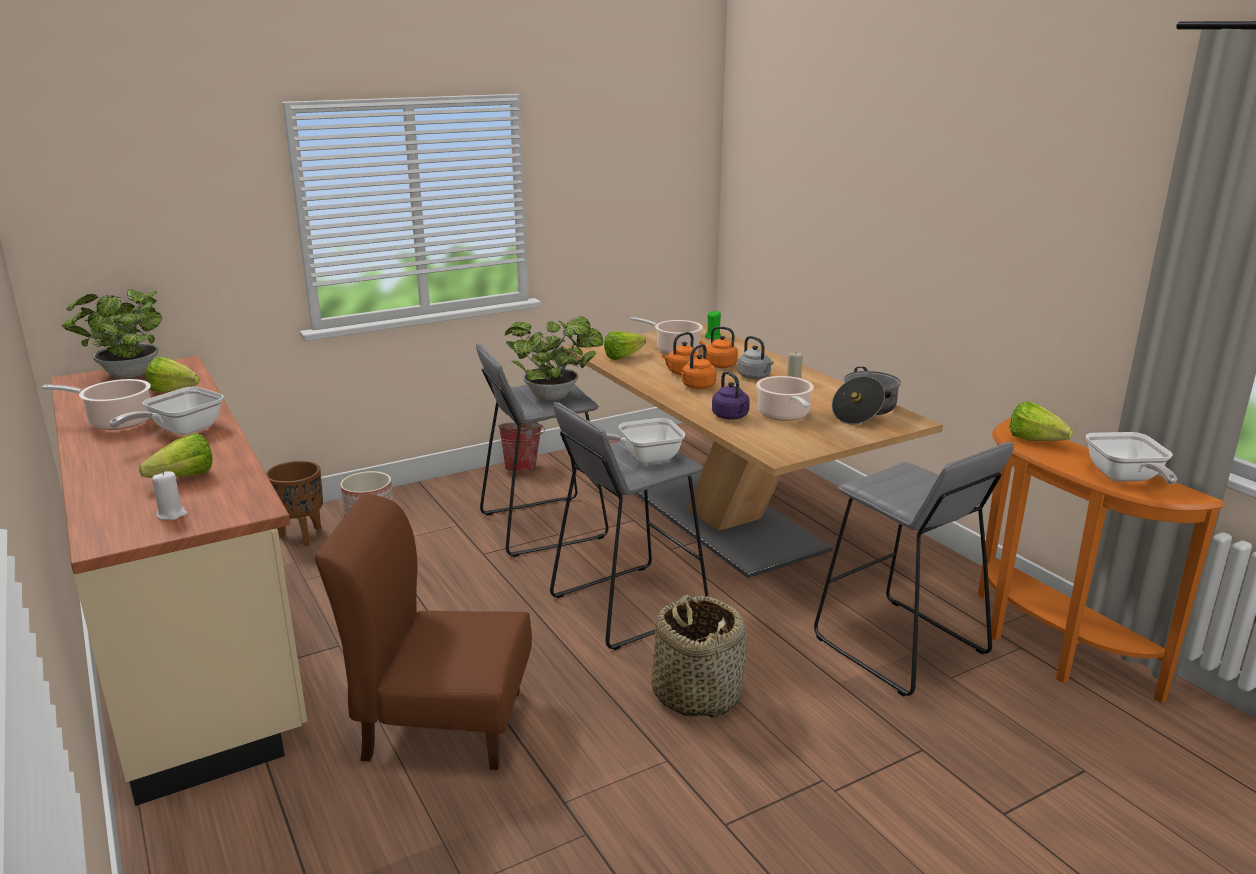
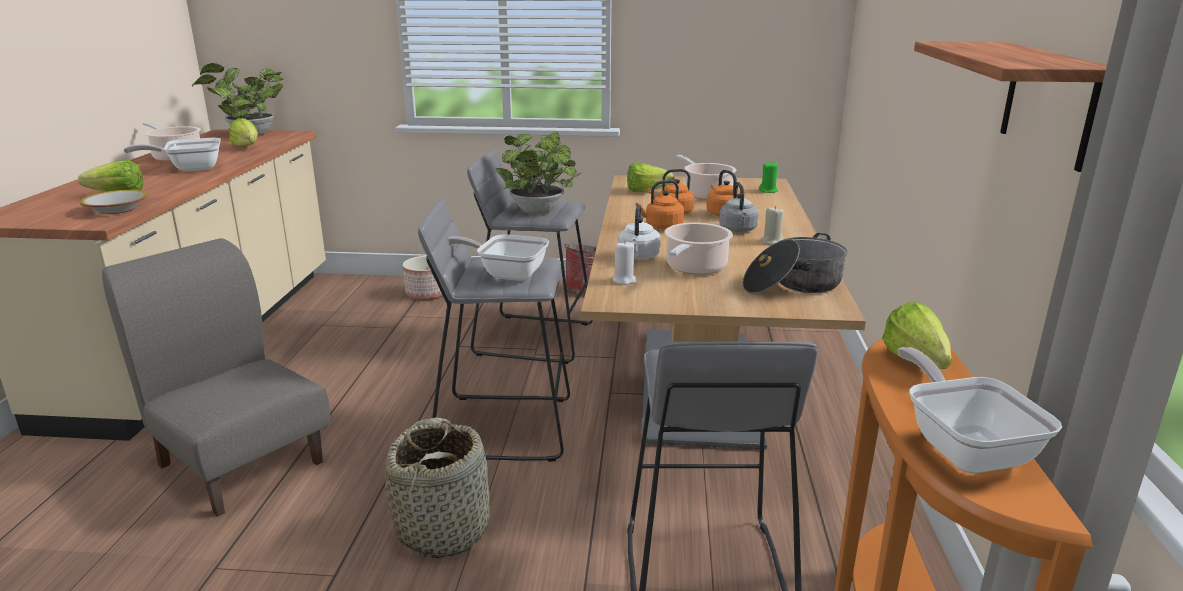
camera: 35 degrees right, 0 degrees up
white candle [152,471,187,520] -> white candle moved to [613,240,637,285]
brown planter [266,461,323,547] -> none
brown chair [315,494,532,770] -> grey chair [102,238,330,517]
purple kettle [712,371,750,419] -> white kettle [618,204,661,260]
frying pan [1086,432,1177,485] -> frying pan turned 135 degrees clockwise [898,347,1062,474]
none -> bowl [80,190,148,214]
none -> shelf [914,41,1107,172]

